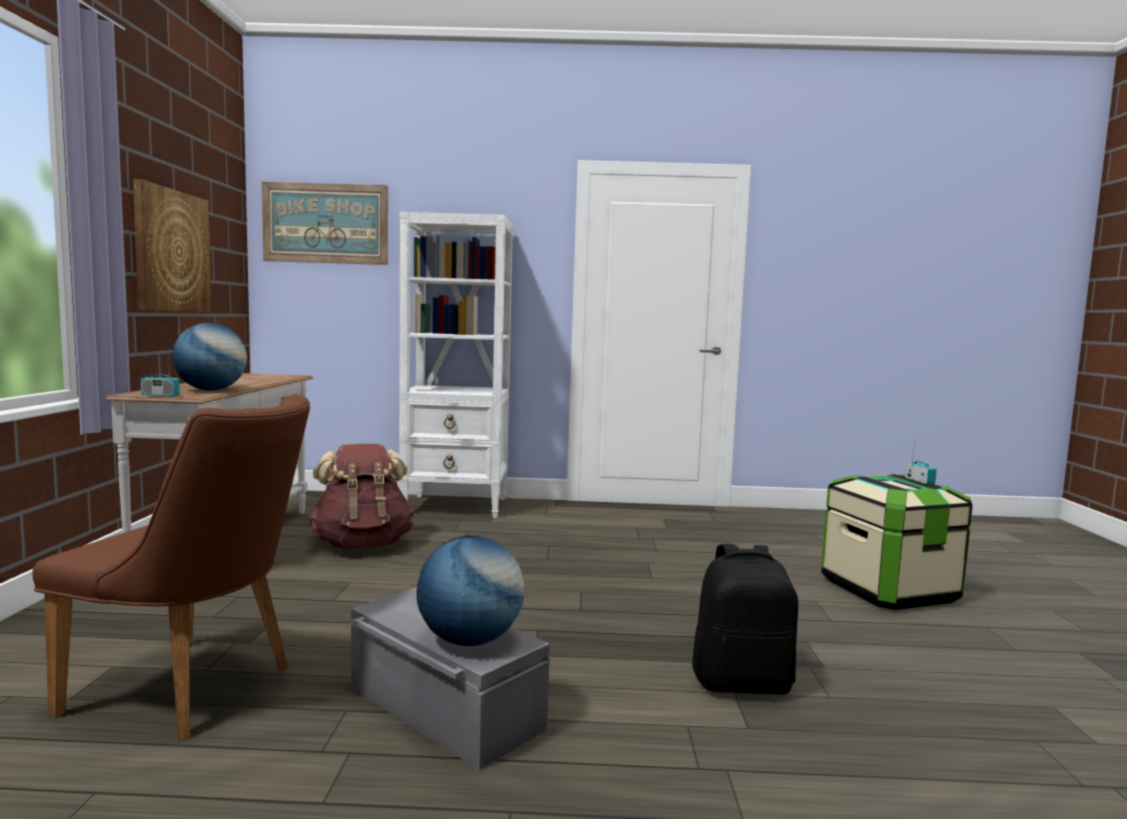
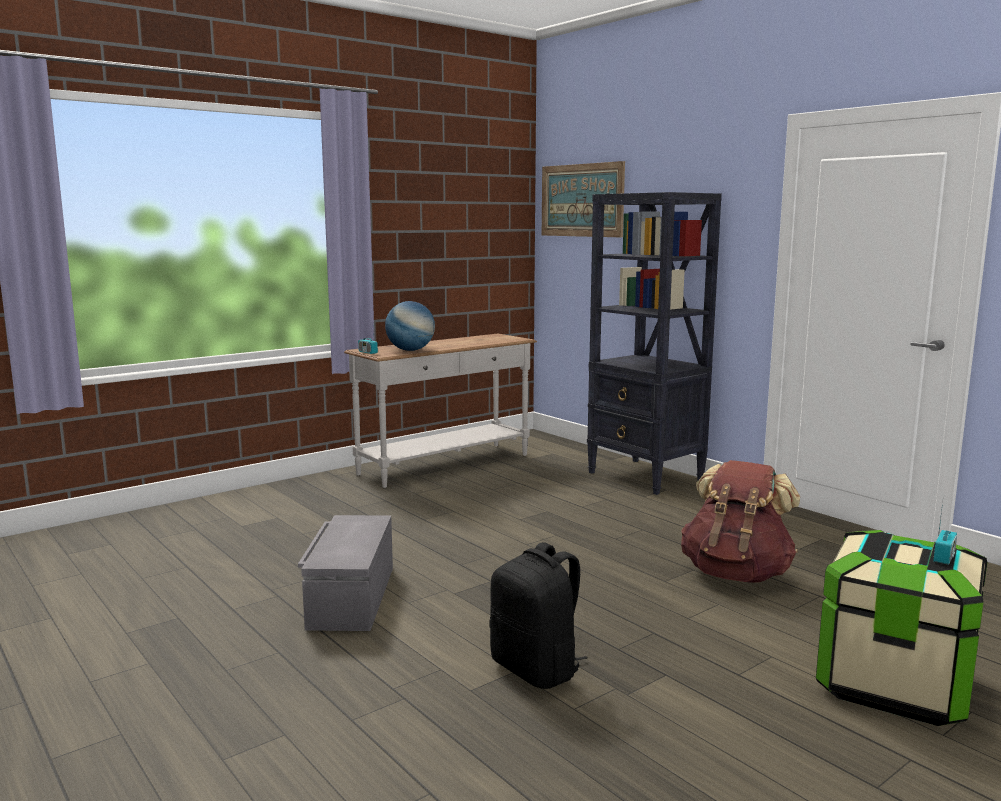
camera: 50 degrees right, 5 degrees up
brown chair [33,395,310,741] -> none
picture [133,179,211,312] -> none
brown backpack [308,444,415,549] -> brown backpack moved to [681,460,800,583]
white bookcase [399,212,513,518] -> black bookcase [587,192,722,495]
globe [416,536,524,646] -> none

